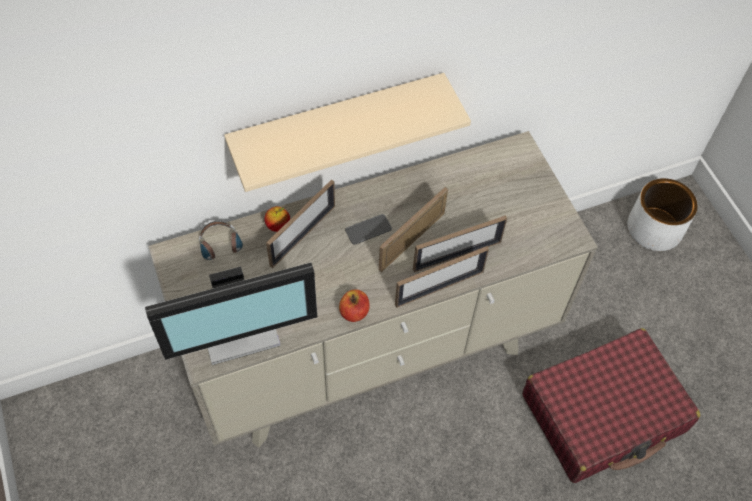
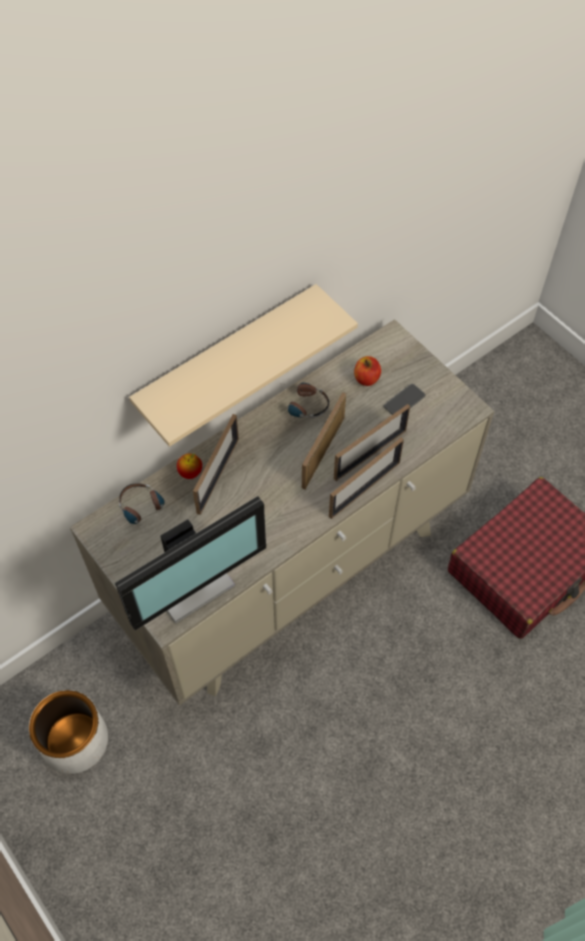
camera: 15 degrees left, 0 degrees up
apple [339,289,370,322] -> apple moved to [354,356,381,386]
phone [345,214,392,245] -> phone moved to [384,384,425,415]
white planter [627,178,698,251] -> white planter moved to [29,690,108,774]
none -> headphones [281,383,330,419]

